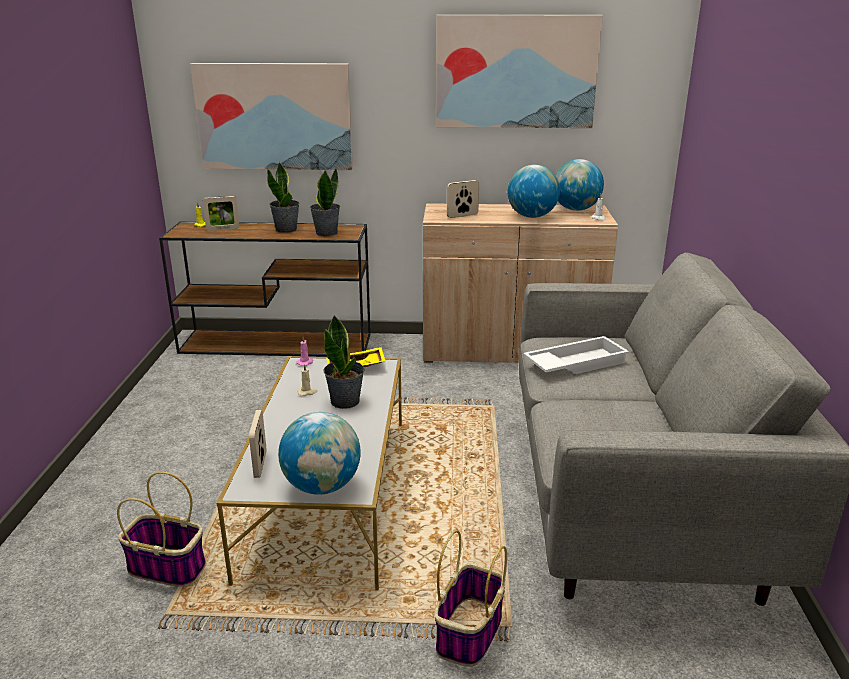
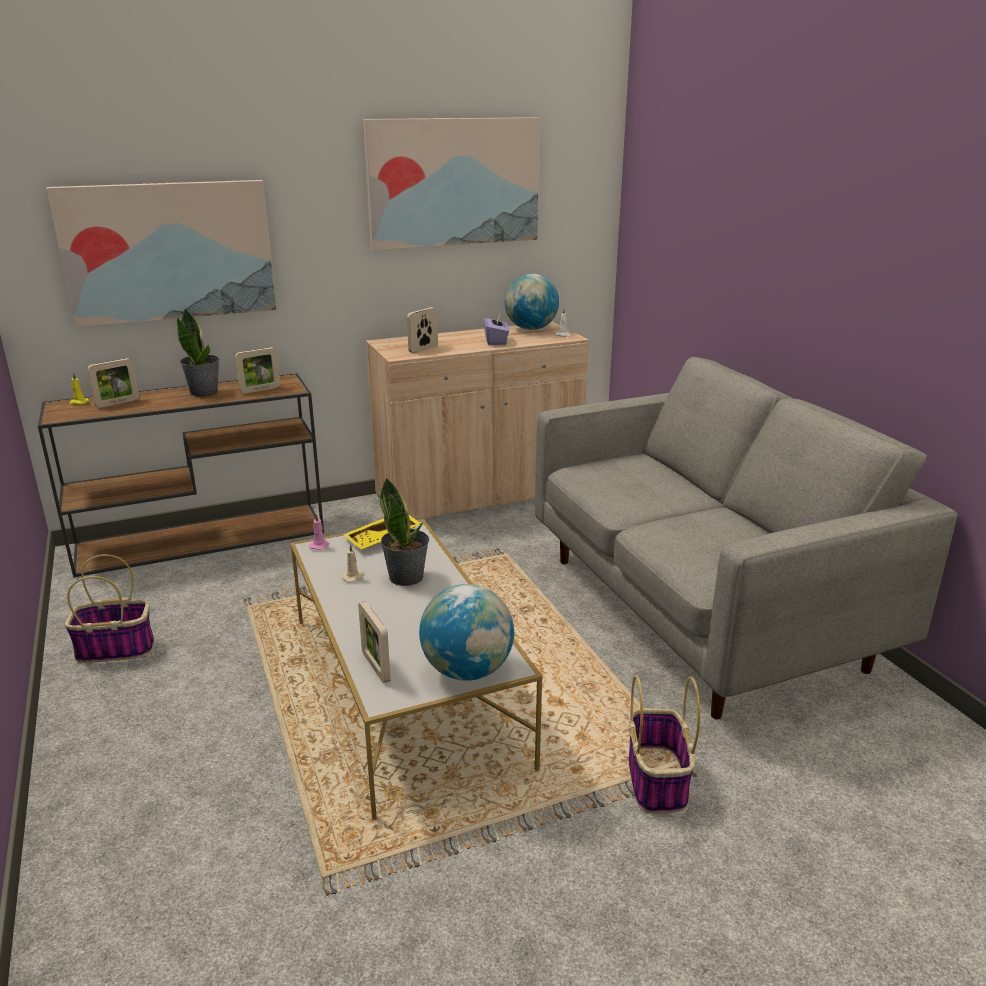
camera: 25 degrees left, 0 degrees up
basket [117,472,206,587] -> basket moved to [65,554,154,663]
potted plant [310,168,340,236] -> picture frame [235,347,280,394]
globe [508,165,560,218] -> purple tissue box [484,314,509,345]
white tray [523,336,629,374] -> none

